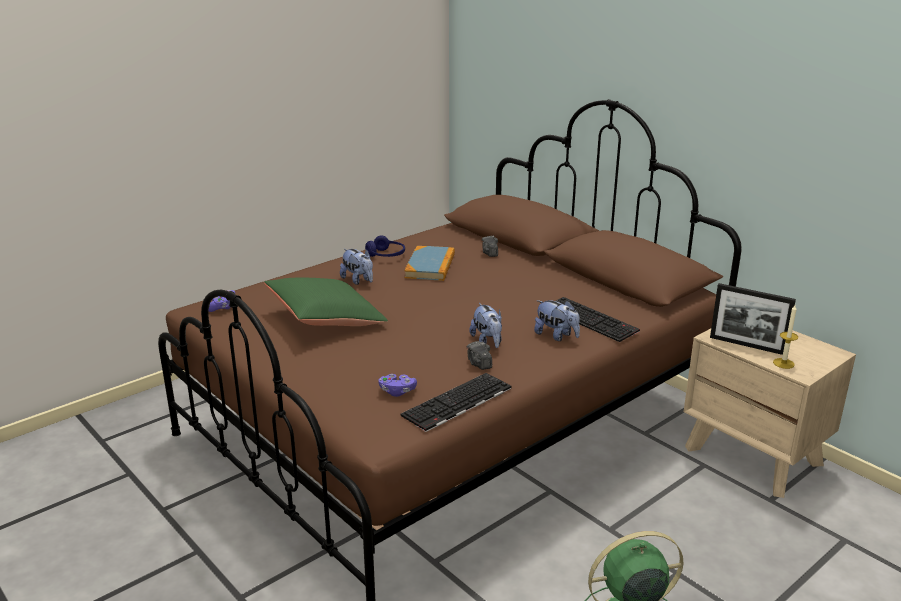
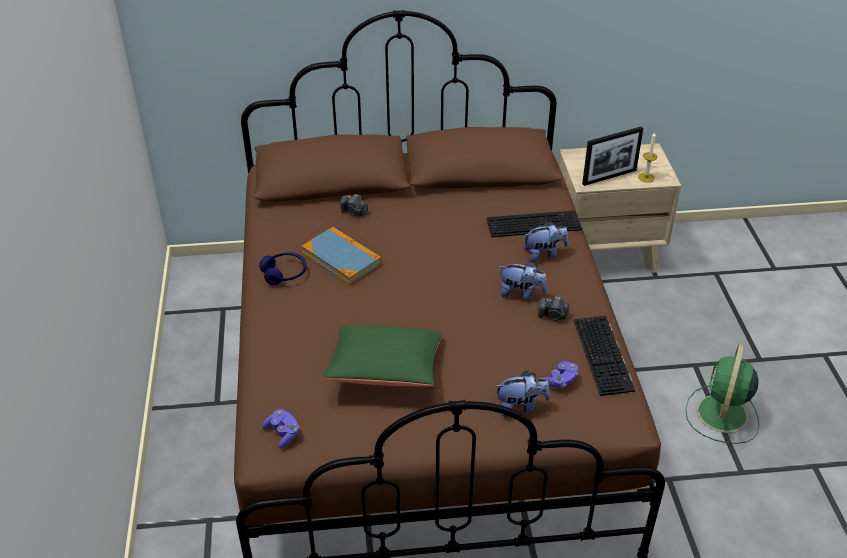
camera: 55 degrees left, 15 degrees up
plush toy [340,249,373,285] -> plush toy moved to [495,371,550,417]

